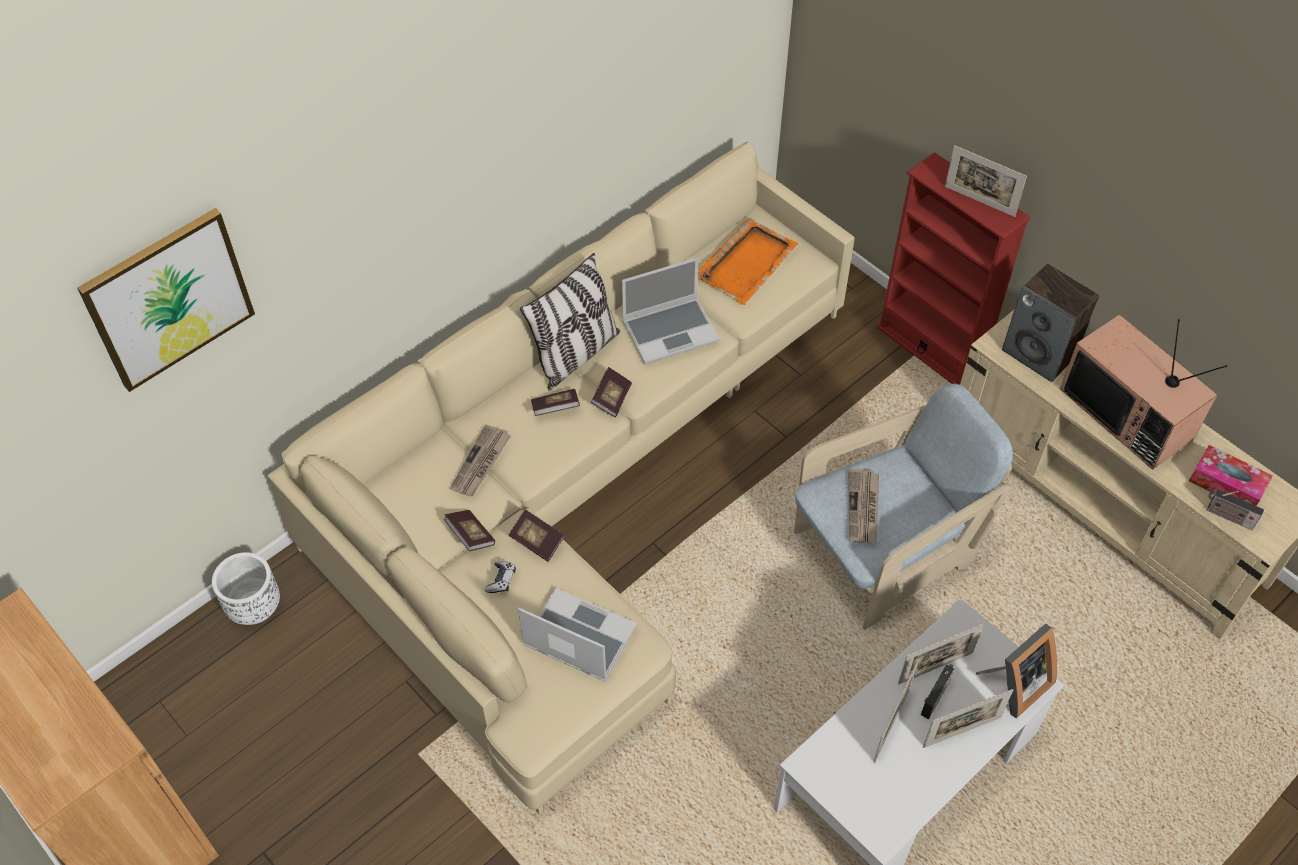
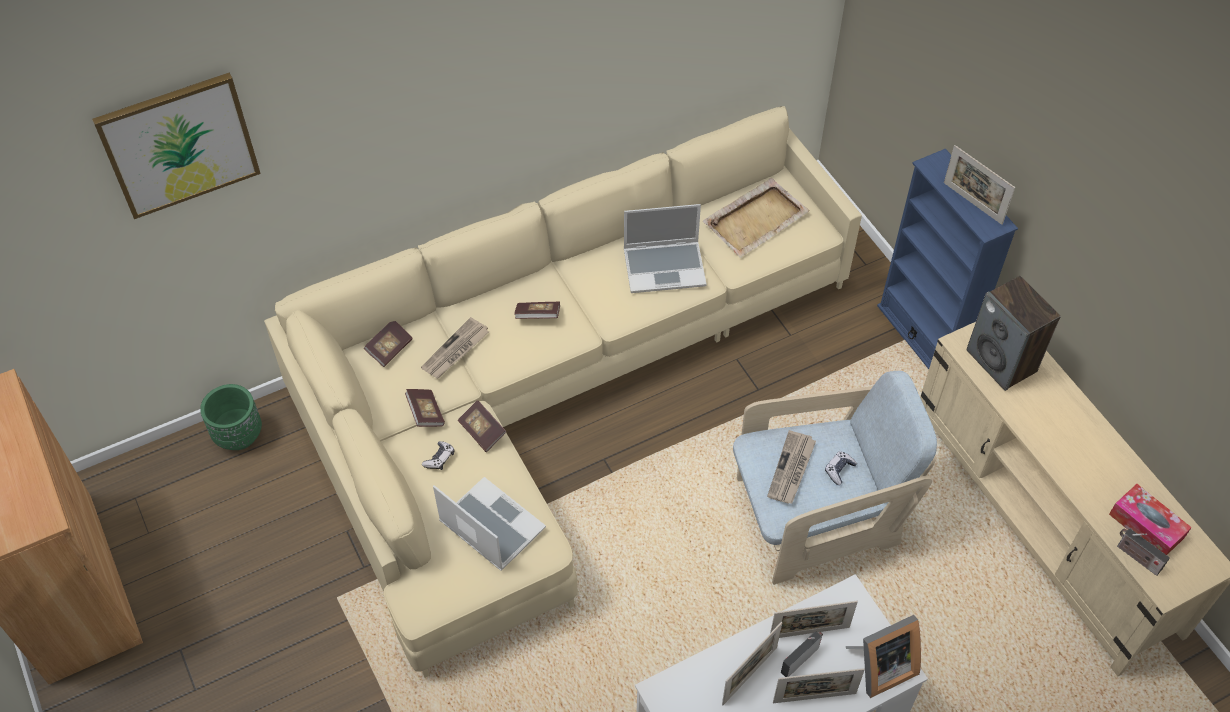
camera: 15 degrees right, 0 degrees up
white planter [212,552,280,625] -> green planter [200,384,262,450]
pillow [520,253,620,391] -> none
book [591,367,632,417] -> book moved to [364,321,413,367]
orange tray [698,218,798,305] -> beige tray [703,178,810,258]
red bookcase [877,152,1031,385] -> blue bookcase [877,149,1018,369]
television [1060,315,1227,470] -> none
none -> game controller [825,451,857,485]

